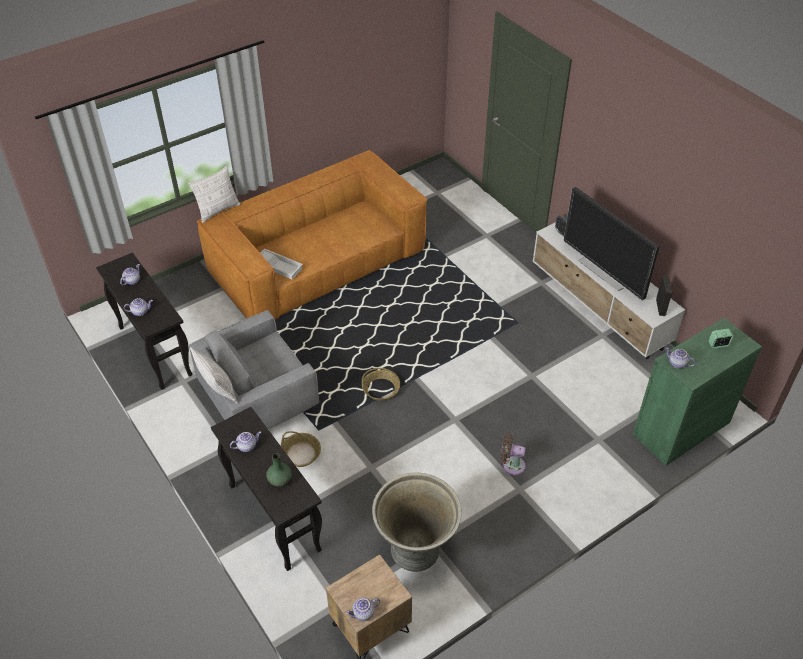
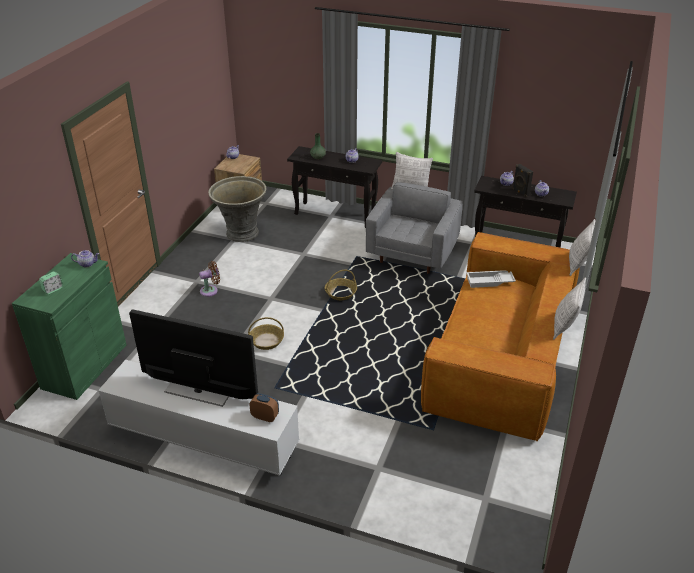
camera: 145 degrees right, 10 degrees down
basket [281,431,321,467] -> basket moved to [248,317,284,350]
black speaker [656,276,673,316] -> black speaker moved to [513,164,533,197]
none -> pillow [553,277,586,340]

